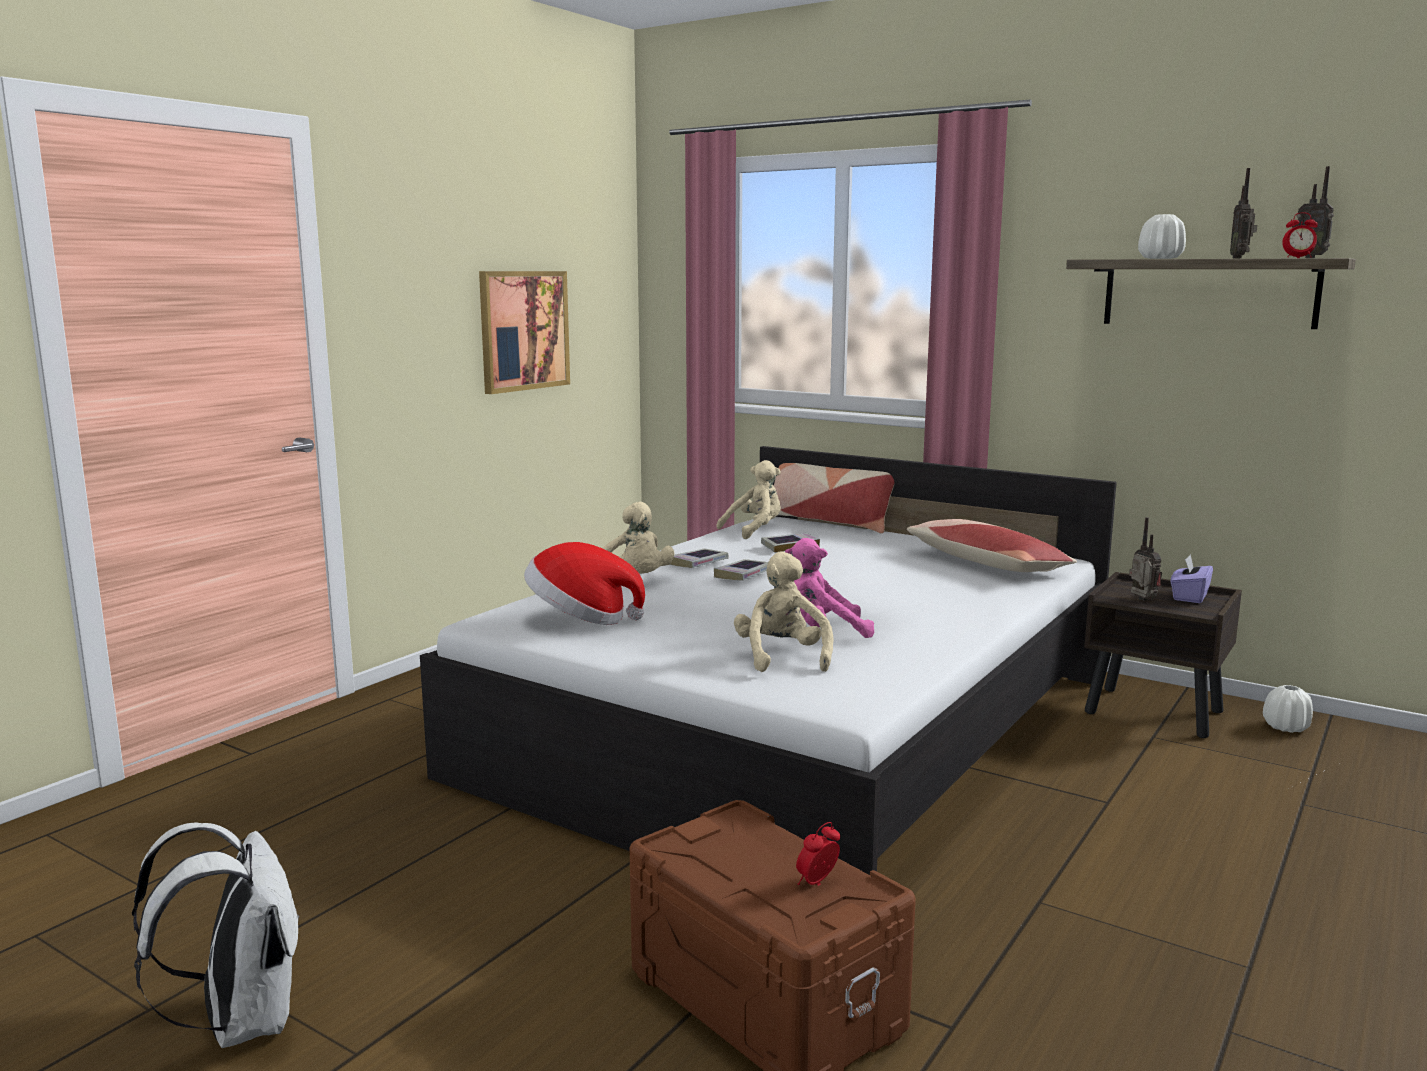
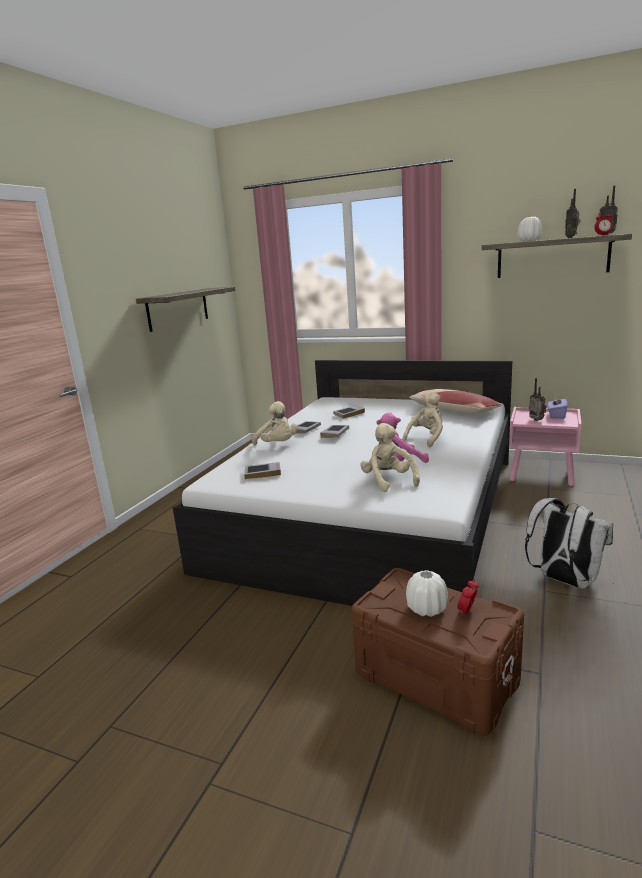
camera: 10 degrees left, 5 degrees up
white backpack [132,822,299,1048] -> white backpack moved to [525,498,613,589]
picture [479,271,570,394] -> shelf [136,287,235,332]
hat [524,542,645,625] -> book [244,462,281,479]
beige plush toy [716,460,781,539] -> beige plush toy moved to [403,390,443,448]
pillow [774,463,894,534] -> none
brown nightstand [1084,572,1242,738] -> pink nightstand [509,407,581,486]
white vase [1263,685,1313,733] -> white vase moved to [406,570,448,617]

